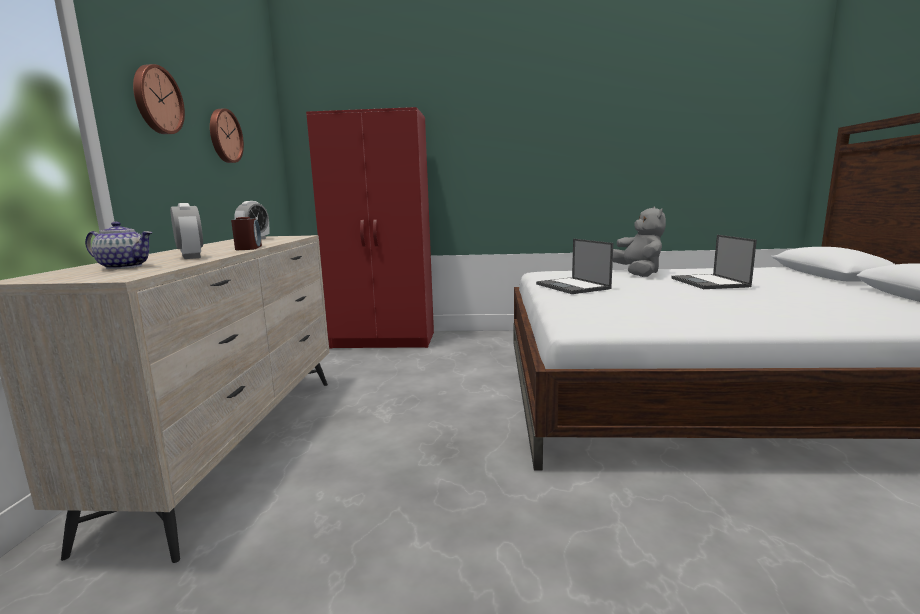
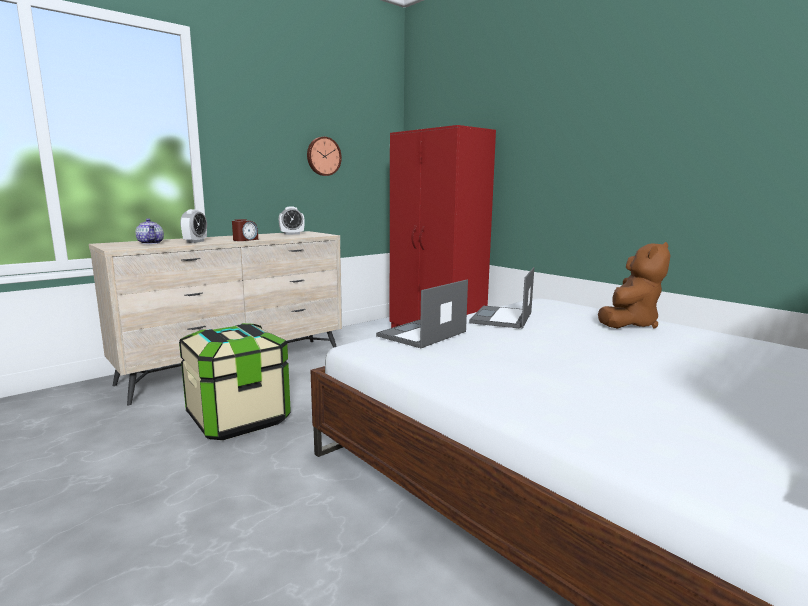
camera: 45 degrees right, 0 degrees up
wall clock [133,64,185,134] -> none
grey plush toy [613,206,666,277] -> brown plush toy [598,242,671,329]
laptop [671,235,757,289] -> laptop moved to [376,280,468,348]
none -> storage box [179,323,291,440]

